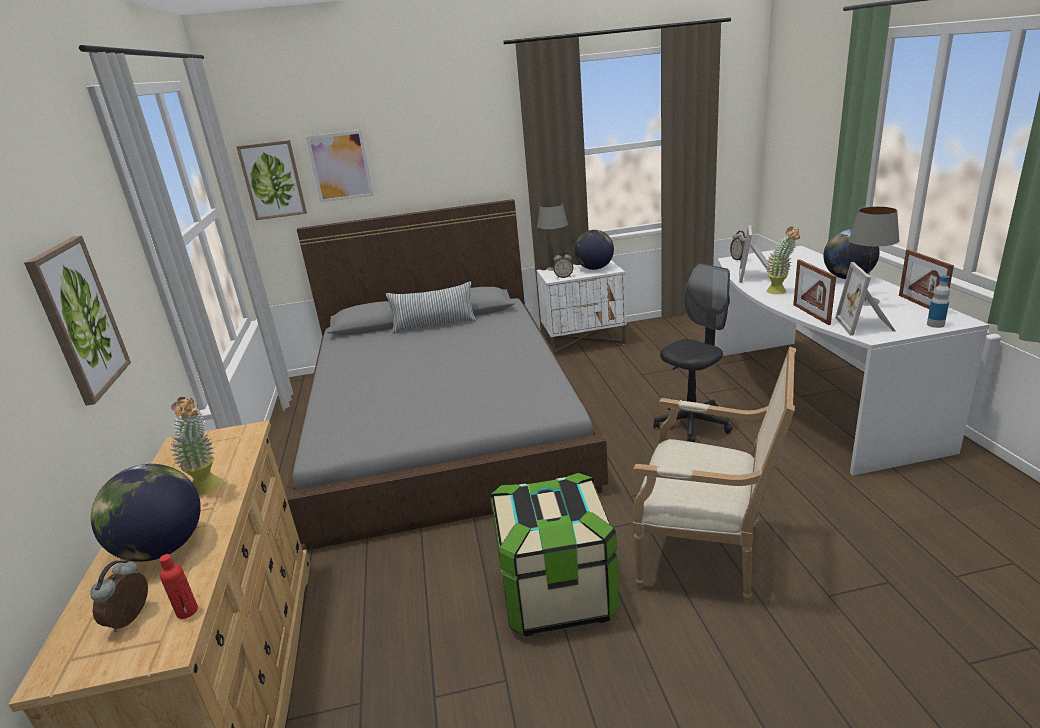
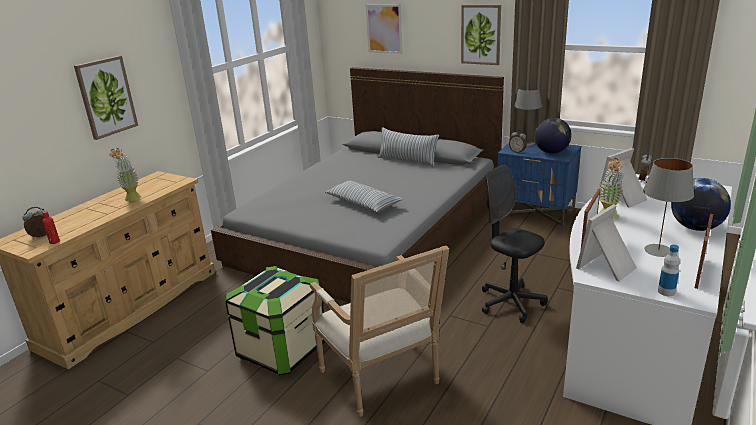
camera: 40 degrees right, 0 degrees up
globe [91,464,201,562] -> none
picture [236,140,307,220] -> picture moved to [461,5,501,65]
white nightstand [535,260,627,355] -> blue nightstand [497,143,581,227]
black office chair [653,263,733,442] -> black office chair turned 135 degrees counterclockwise [482,164,548,323]
none -> pillow [325,181,403,212]

